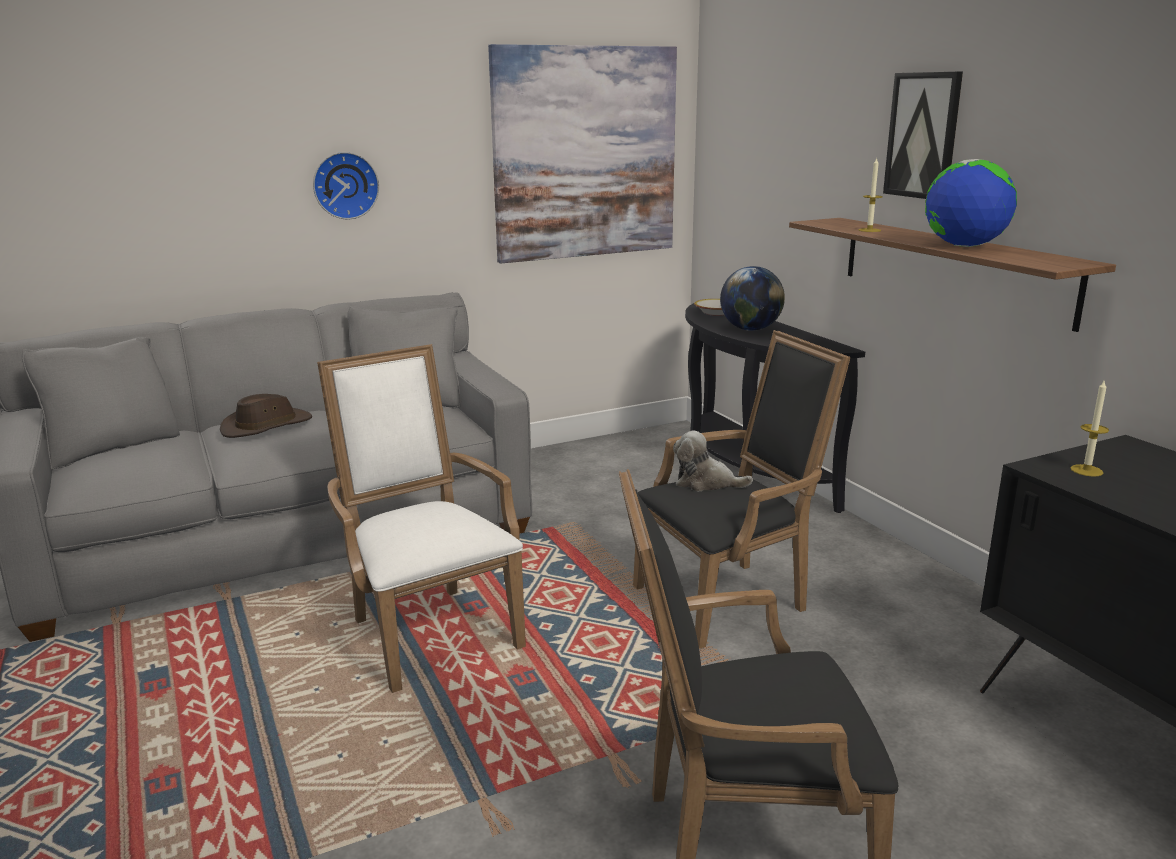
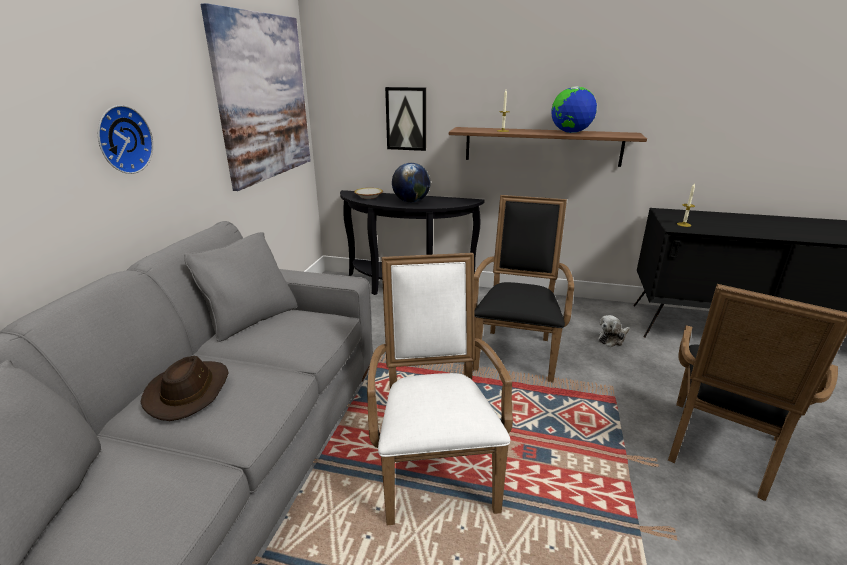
camera: 50 degrees left, 5 degrees up
white armchair [317,344,526,693] -> white armchair turned 75 degrees clockwise [367,253,513,525]
plush toy [673,430,753,491] -> plush toy moved to [598,315,630,347]
picture [883,72,963,199] -> picture moved to [385,87,426,151]

